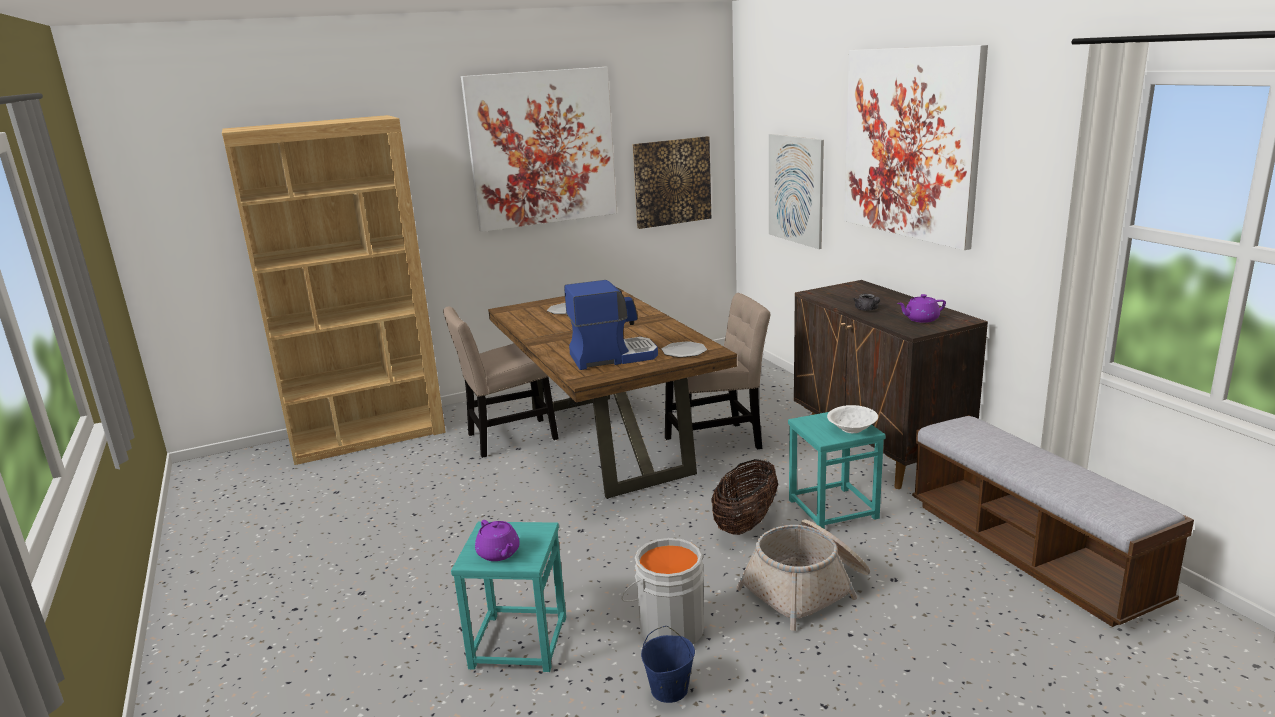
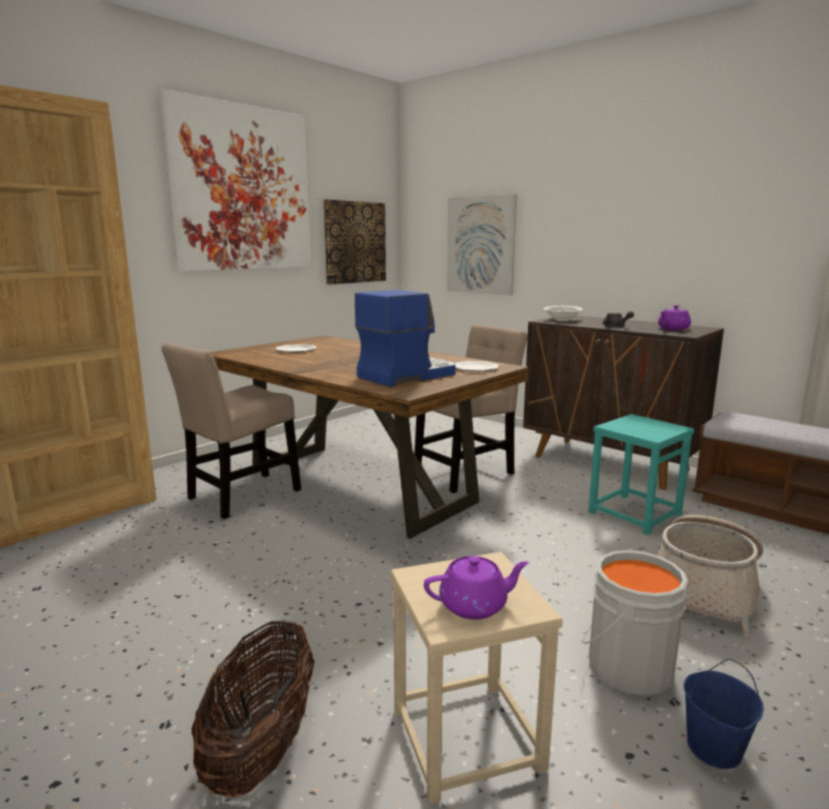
camera: 25 degrees left, 5 degrees down
turquoise stool [451,522,566,672] -> beige stool [391,552,563,804]
purple teapot [475,520,520,561] -> purple teapot turned 45 degrees counterclockwise [424,556,529,620]
basket [711,459,778,535] -> basket moved to [191,619,315,798]
white bowl [827,405,878,433] -> white bowl moved to [544,306,583,321]
picture [844,45,988,250] -> none

